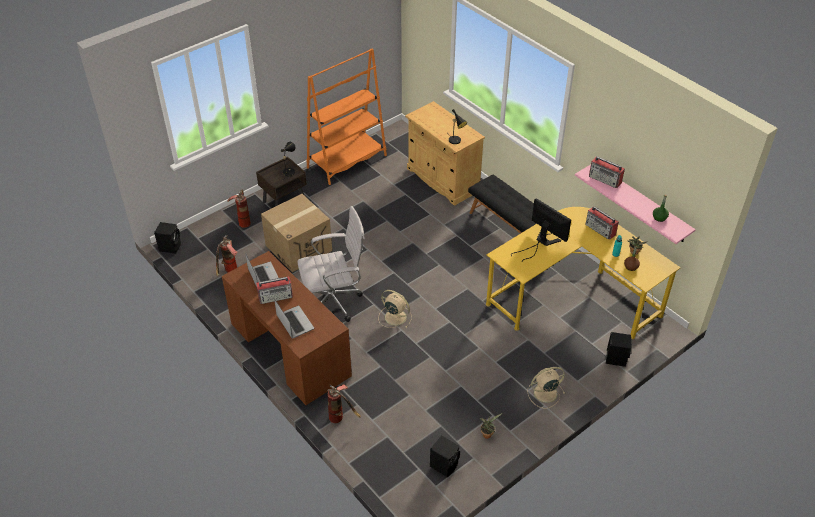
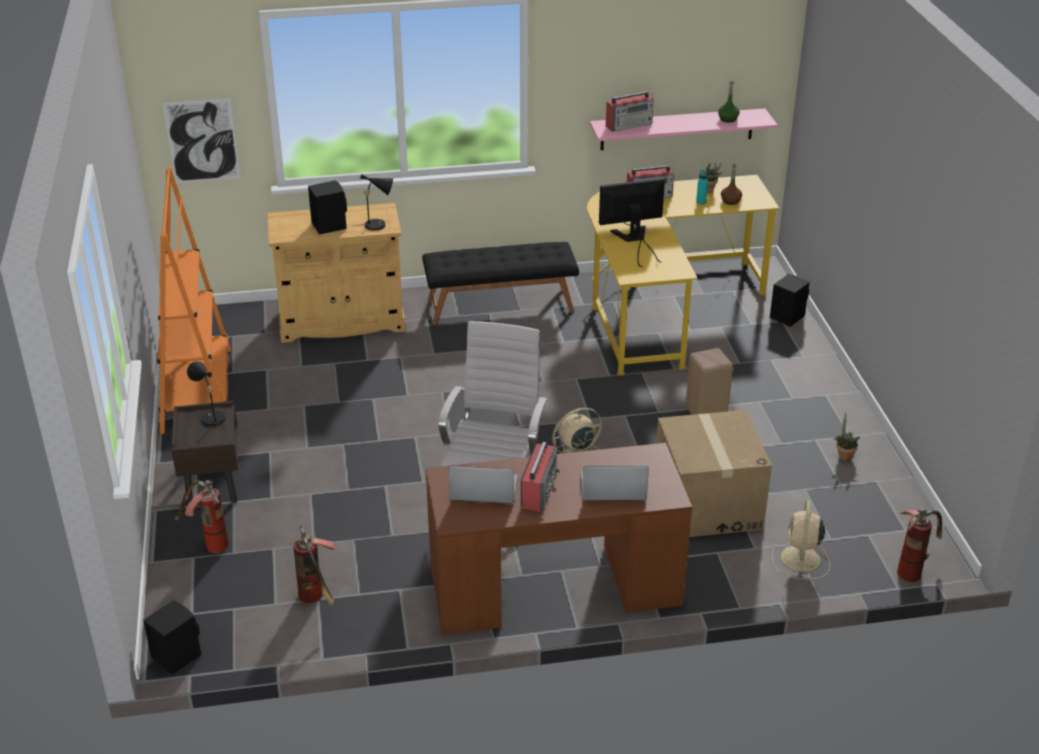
camera: 60 degrees left, 10 degrees down
cardboard box [261,194,332,272] -> cardboard box moved to [656,410,772,537]
fire extinguisher [327,384,361,423] -> fire extinguisher moved to [897,509,942,582]
black speaker [430,435,460,477] -> black speaker moved to [308,180,347,235]
beige fan [527,367,565,408] -> beige fan moved to [772,500,830,580]
none -> picture [163,99,240,183]
none -> beige stool [686,348,733,415]

